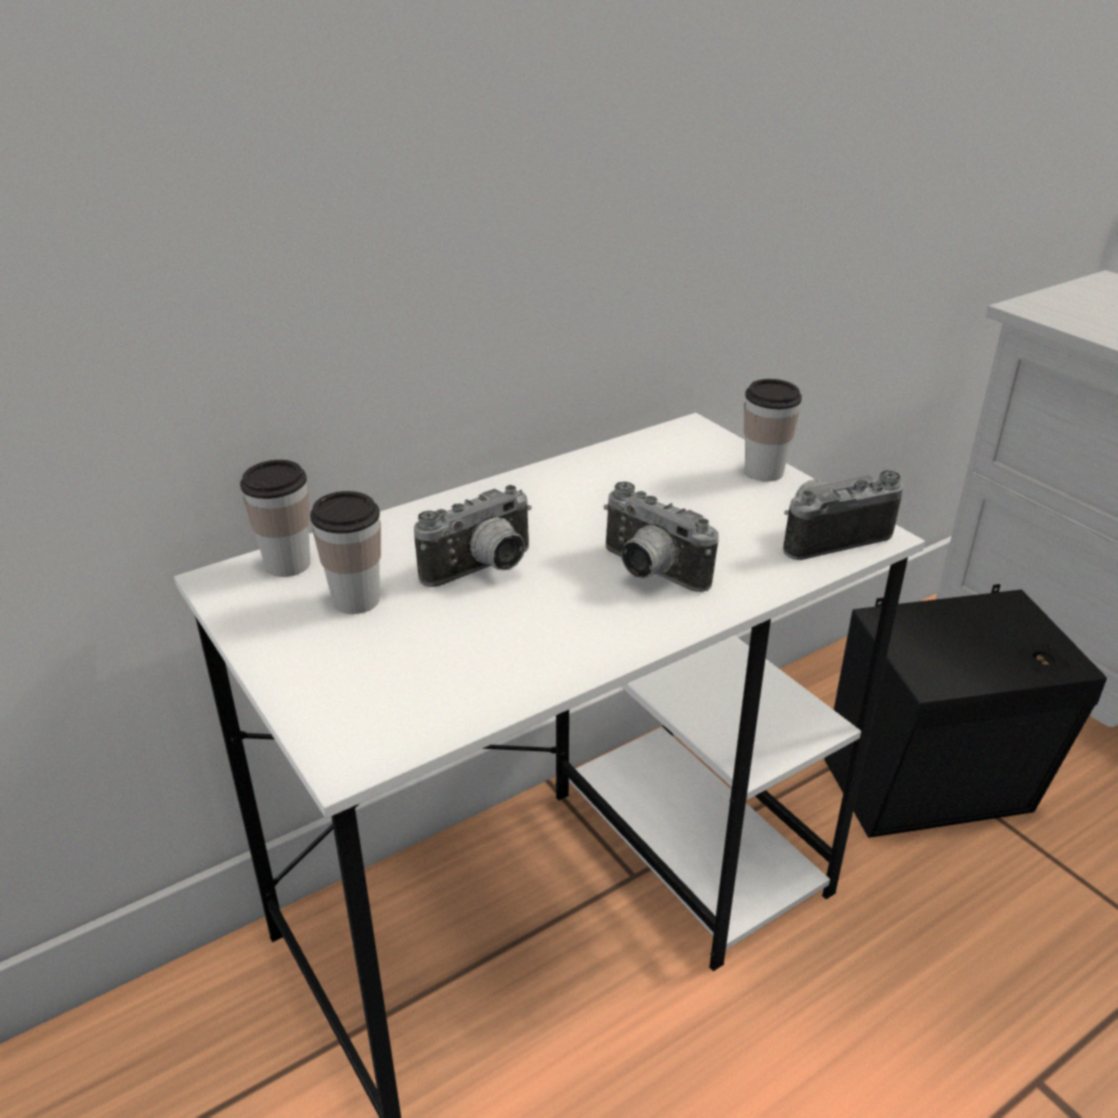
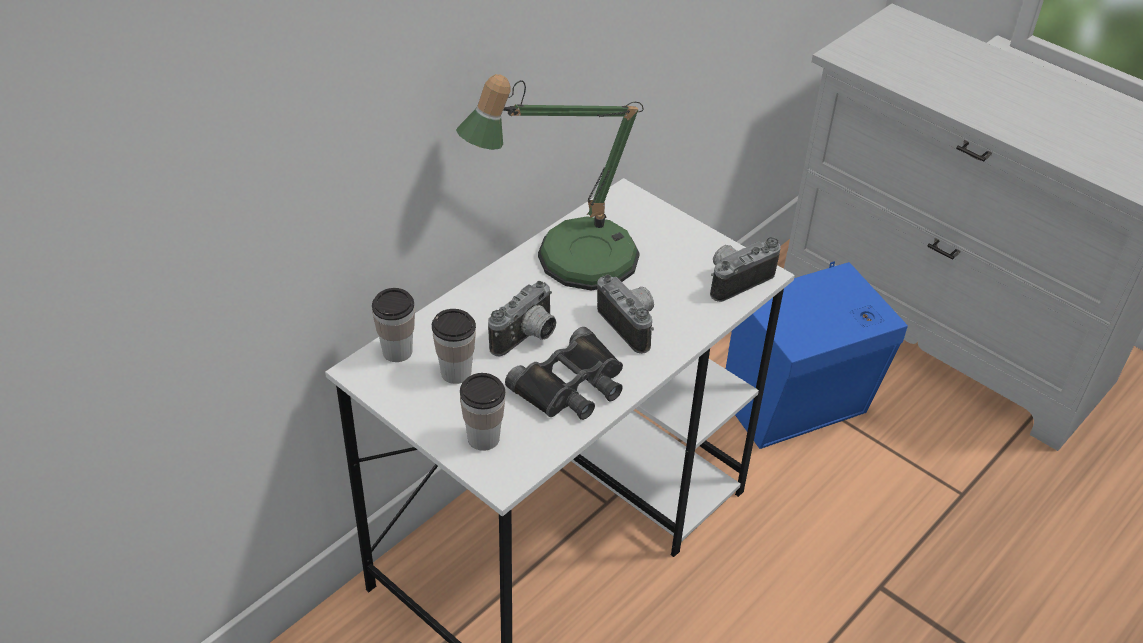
camera: 15 degrees left, 10 degrees up
camera [604,481,719,592] -> camera turned 150 degrees counterclockwise [597,275,654,354]
cup [744,379,802,482] -> cup moved to [460,373,505,451]
black speaker [824,584,1107,838] -> blue speaker [726,261,908,449]
none -> table lamp [456,74,644,290]
none -> black binoculars [505,327,623,420]

